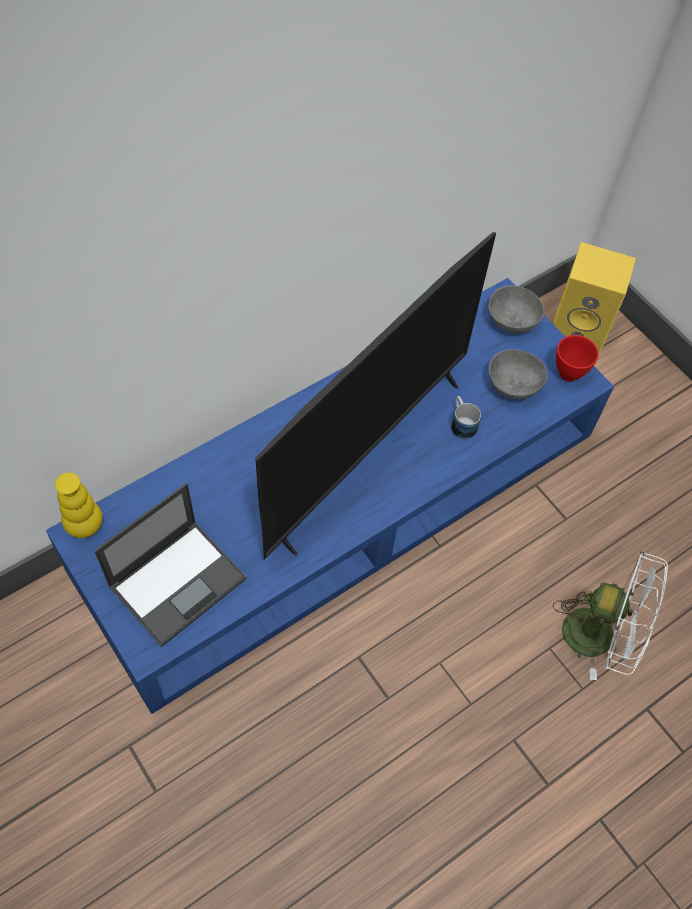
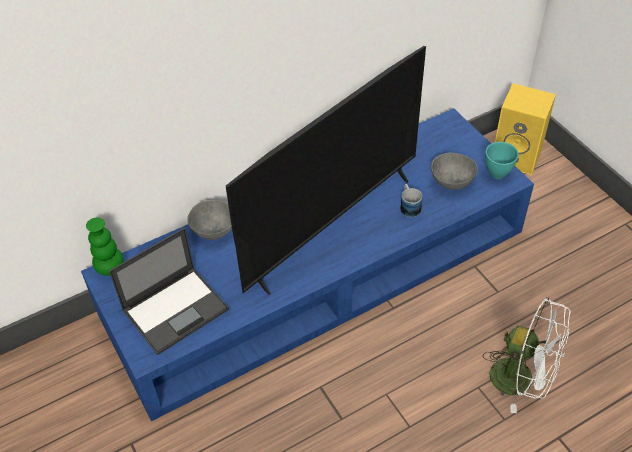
camera: 10 degrees right, 10 degrees down
yellow vase [55,472,103,538] -> green vase [86,218,124,276]
grey bowl [488,285,544,334] -> grey bowl moved to [187,200,232,240]
red bowl [556,335,599,381] -> turquoise bowl [485,142,519,179]

